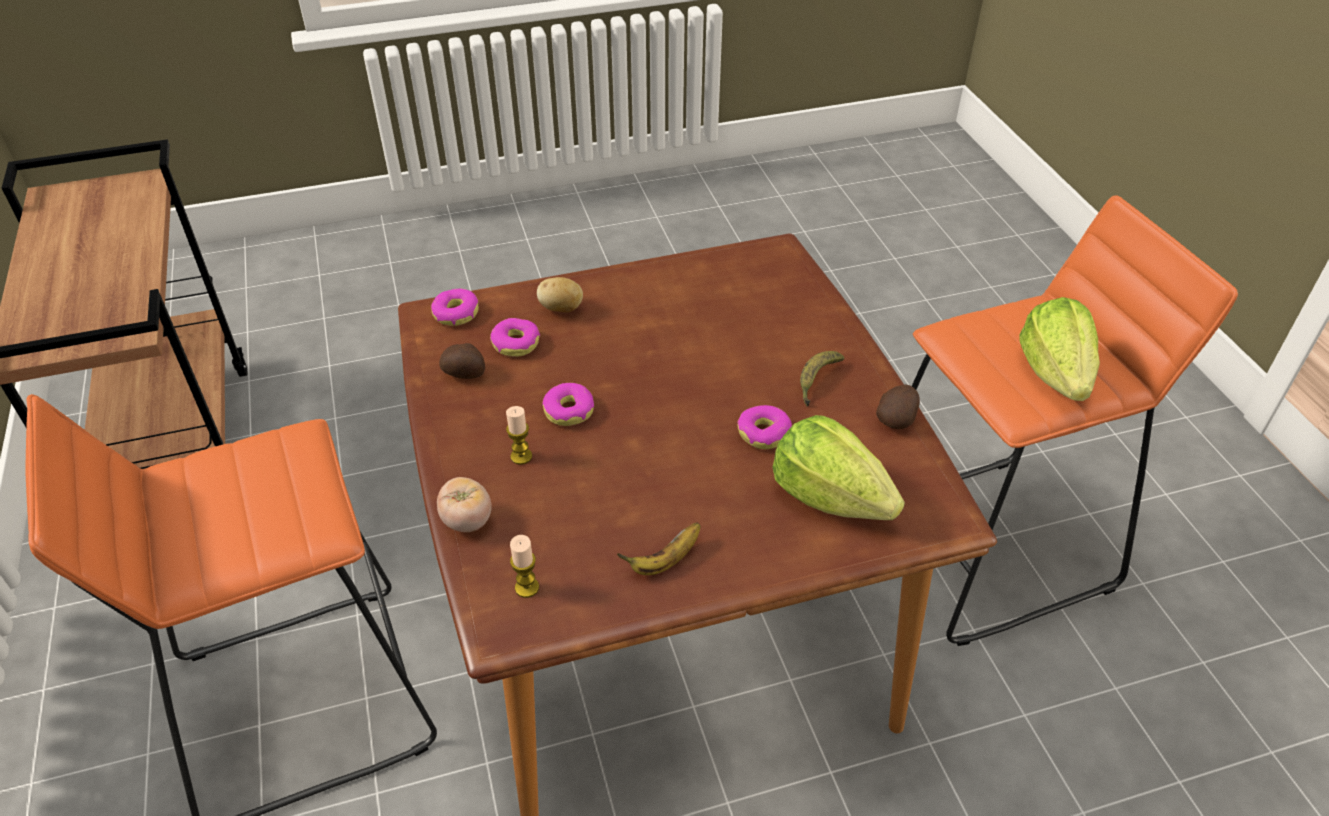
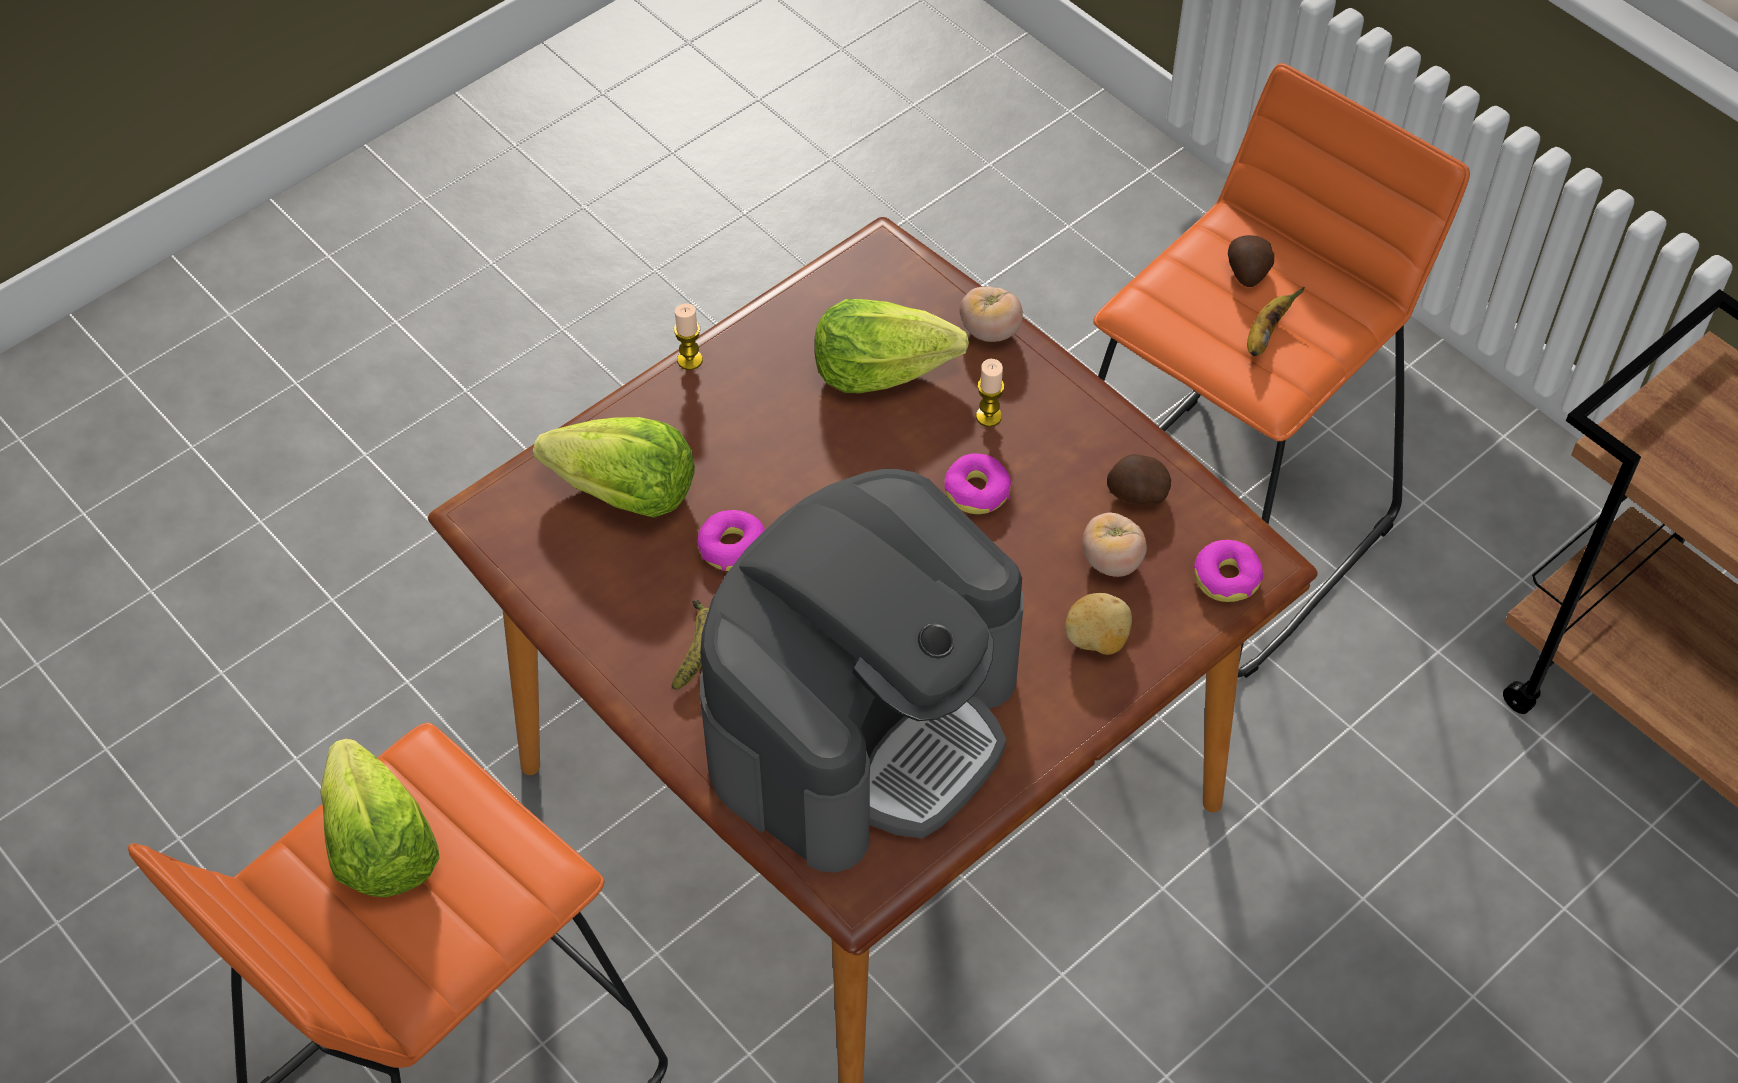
camera: 155 degrees right, 10 degrees up
donut [490,318,540,357] -> tomato [1083,512,1147,577]
candle [510,535,539,598] -> candle moved to [674,303,703,370]
banana [617,522,700,575] -> banana moved to [1247,287,1305,356]
potato [876,384,920,429] -> potato moved to [1228,235,1274,287]
none -> coffee machine [700,469,1024,873]
none -> lettuce [814,299,969,393]

